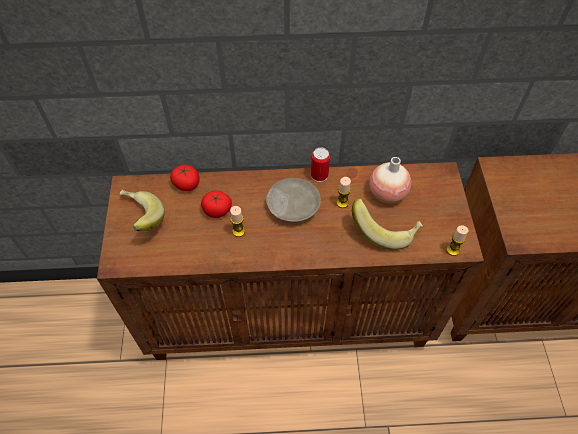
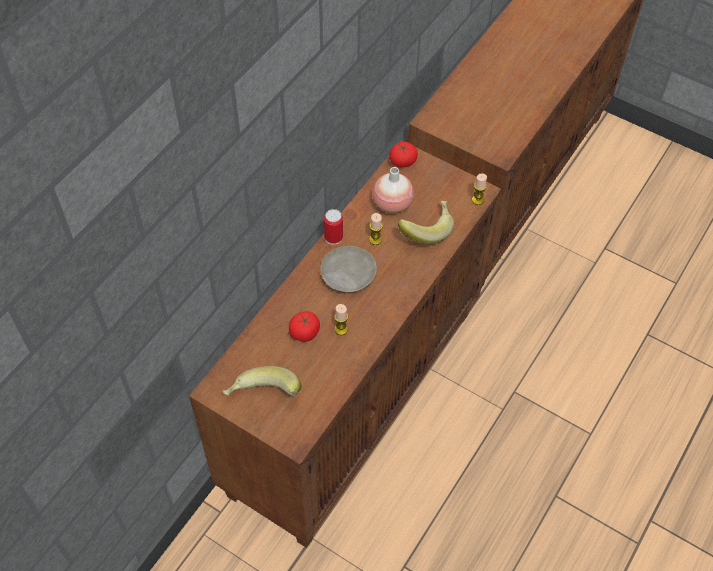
camera: 55 degrees left, 0 degrees up
tomato [170,165,199,191] -> tomato moved to [389,142,418,168]

